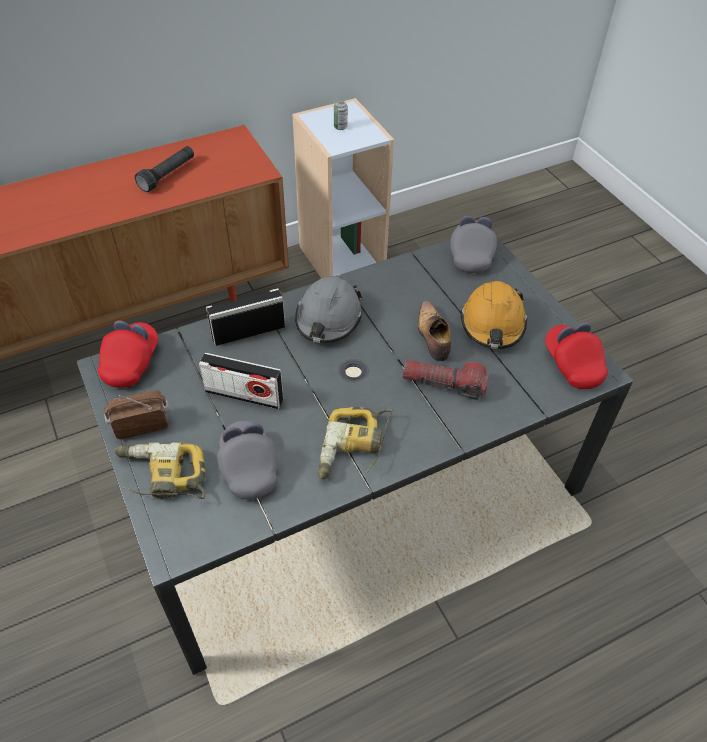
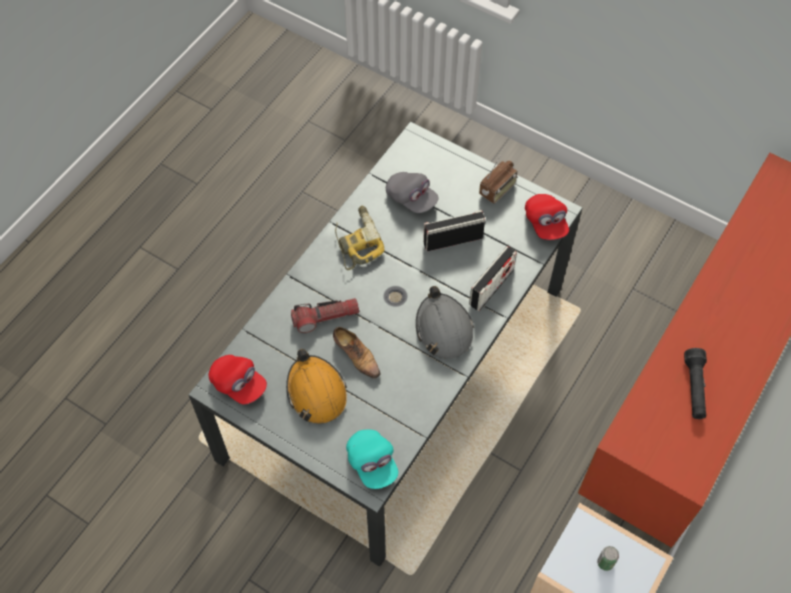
camera: 150 degrees right, 10 degrees up
power drill [114,442,205,499] -> none
grey cap [450,216,497,273] -> turquoise cap [346,429,398,489]

